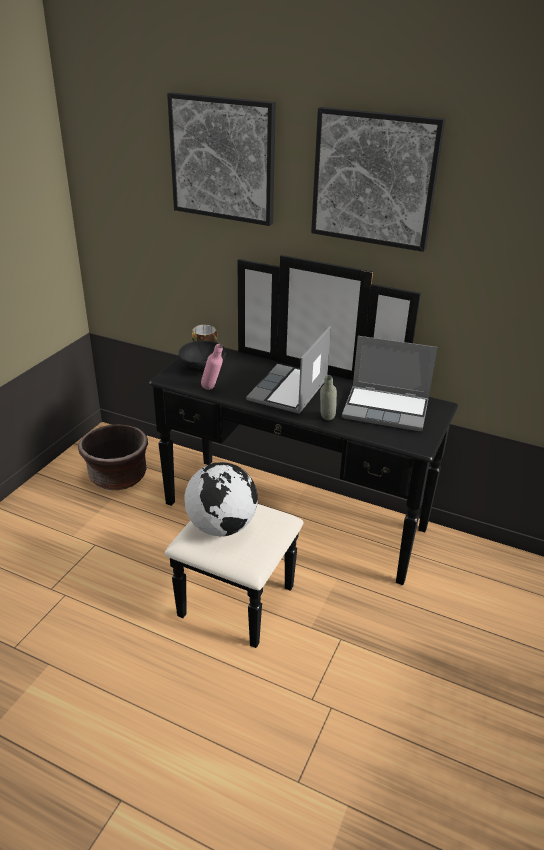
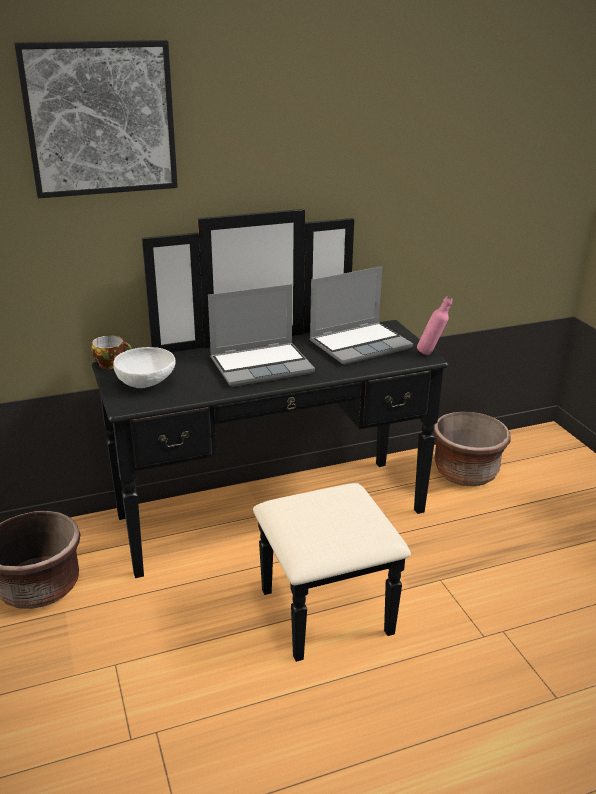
camera: 45 degrees left, 5 degrees down
black bowl [179,341,226,372] -> white bowl [113,347,176,388]
globe [184,462,258,536] -> none
pink bottle [201,344,223,390] -> pink bottle moved to [417,296,453,355]
laptop [246,326,331,414] -> laptop turned 90 degrees counterclockwise [208,284,315,387]
picture [311,107,445,252] -> none
grey bottle [320,375,337,420] -> none
none -> brown planter [434,412,510,486]

